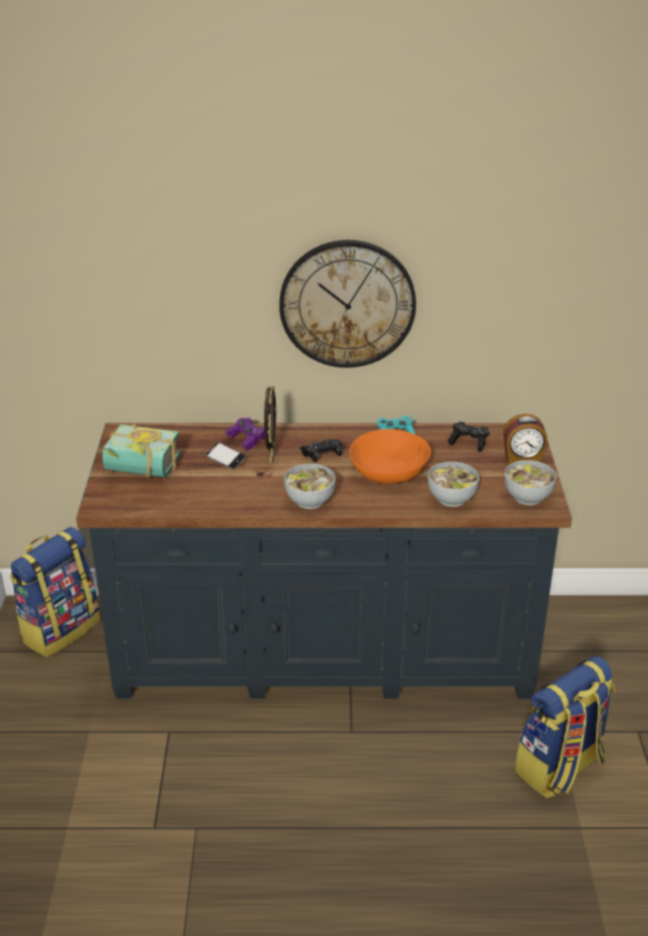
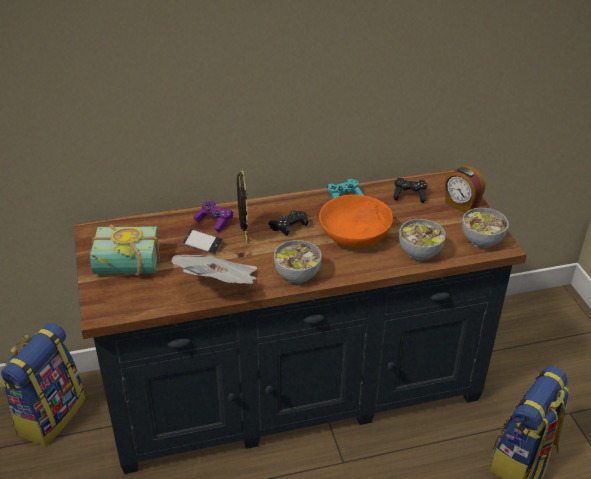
camera: 15 degrees left, 5 degrees up
wall clock [279,240,416,368] -> none
alarm clock [503,414,547,465] -> alarm clock turned 60 degrees clockwise [445,165,485,213]
none -> newspaper [172,255,257,284]

